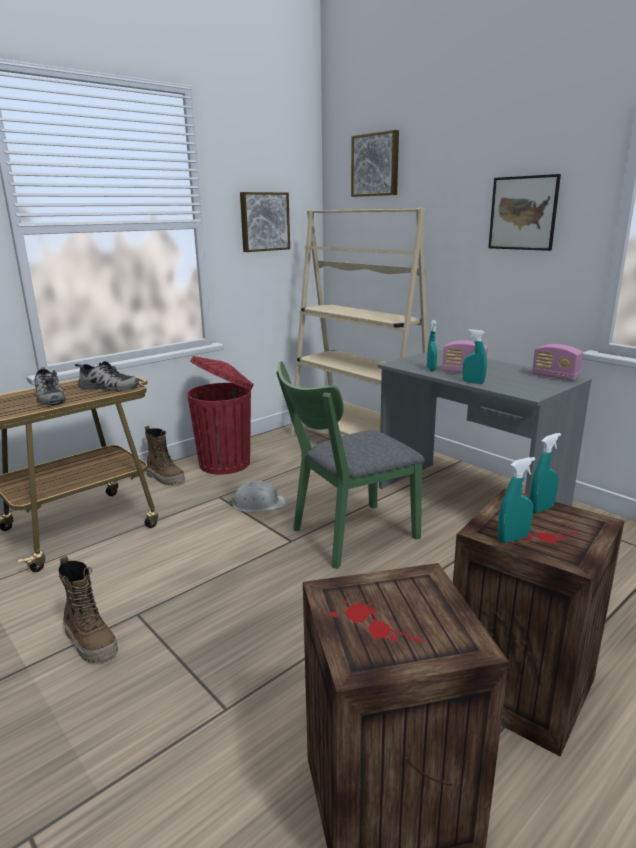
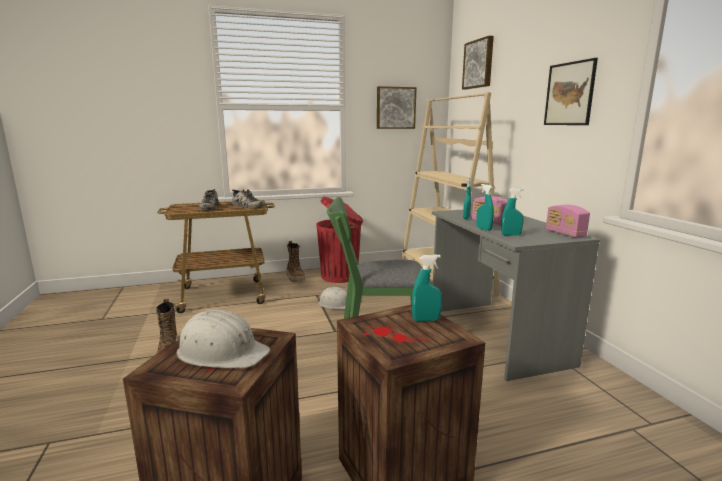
camera: 25 degrees right, 5 degrees down
turquoise spray bottle [498,457,535,543] -> turquoise spray bottle moved to [501,188,524,236]
none -> white hard hat [176,310,270,368]

